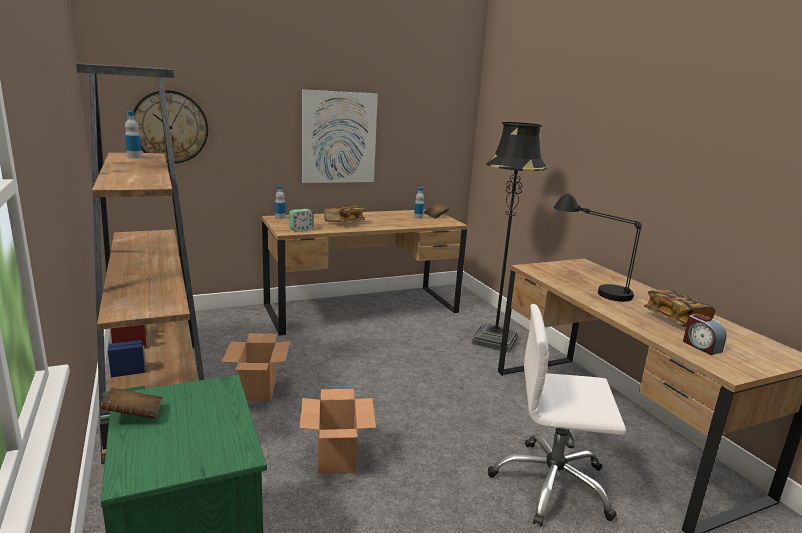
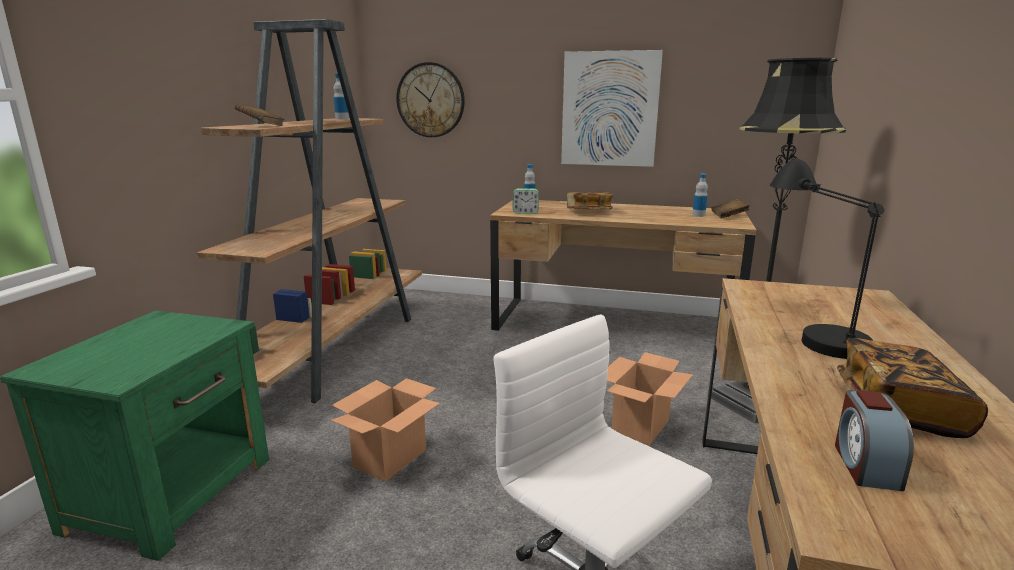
camera: 40 degrees right, 0 degrees up
brown book [100,388,163,419] -> brown book moved to [235,104,285,126]
cardboard box [221,333,290,401] -> cardboard box moved to [607,352,693,446]

